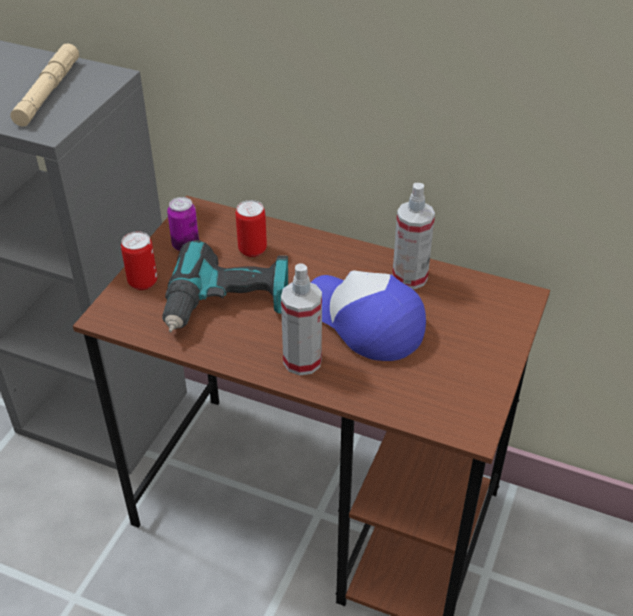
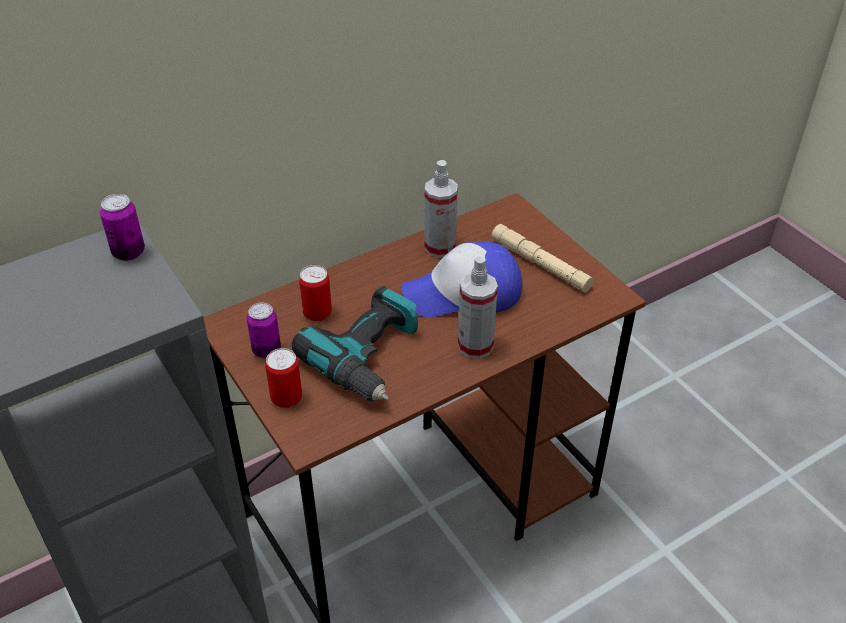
camera: 55 degrees left, 0 degrees up
beige flashlight [10,44,79,126] -> beige flashlight moved to [491,224,594,292]
none -> can [100,194,145,261]

